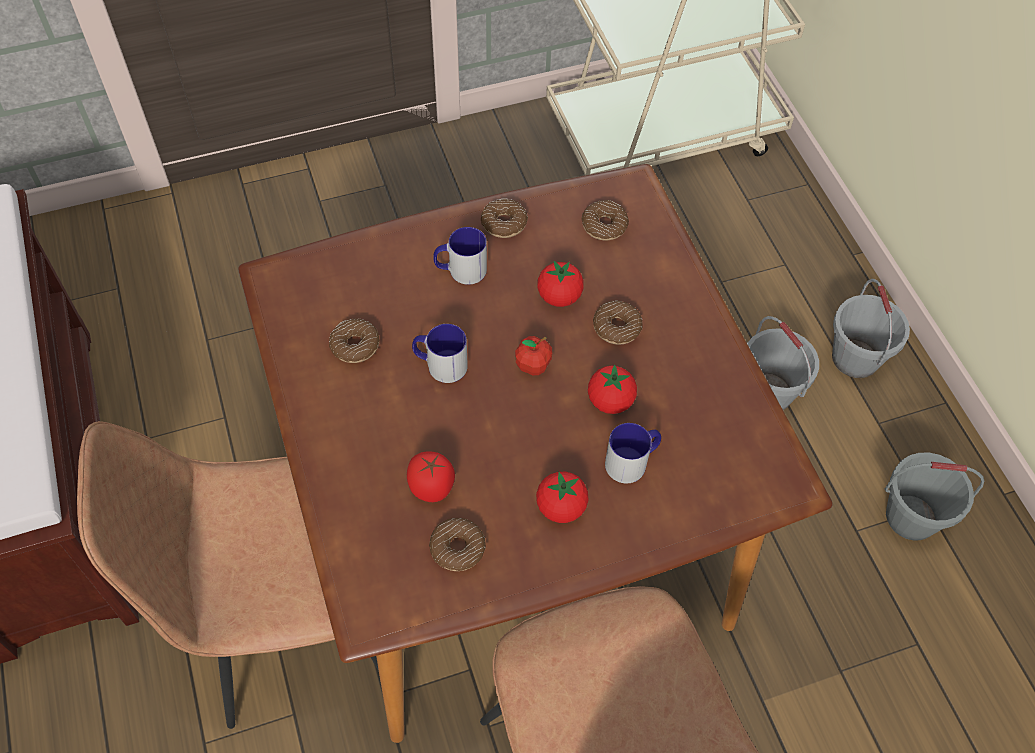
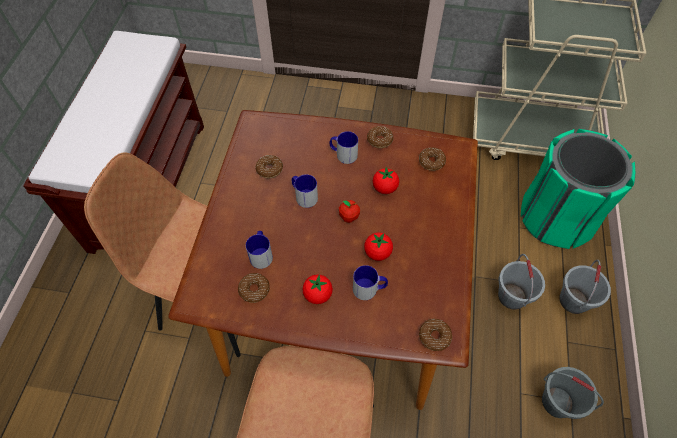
camera: 30 degrees right, 0 degrees up
tomato [407,451,455,502] -> mug [246,231,273,269]
donut [593,301,643,345] -> donut moved to [419,319,452,351]
none -> green trash can [521,129,635,249]

